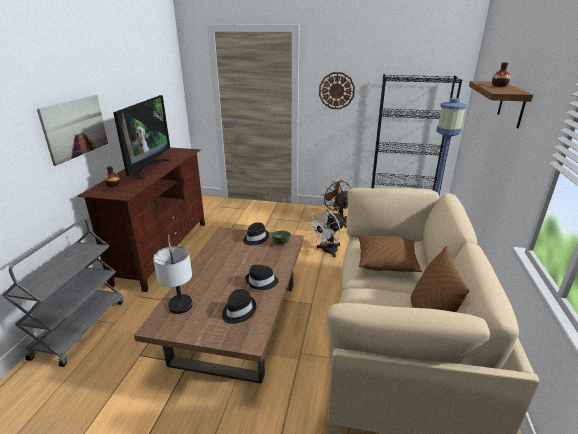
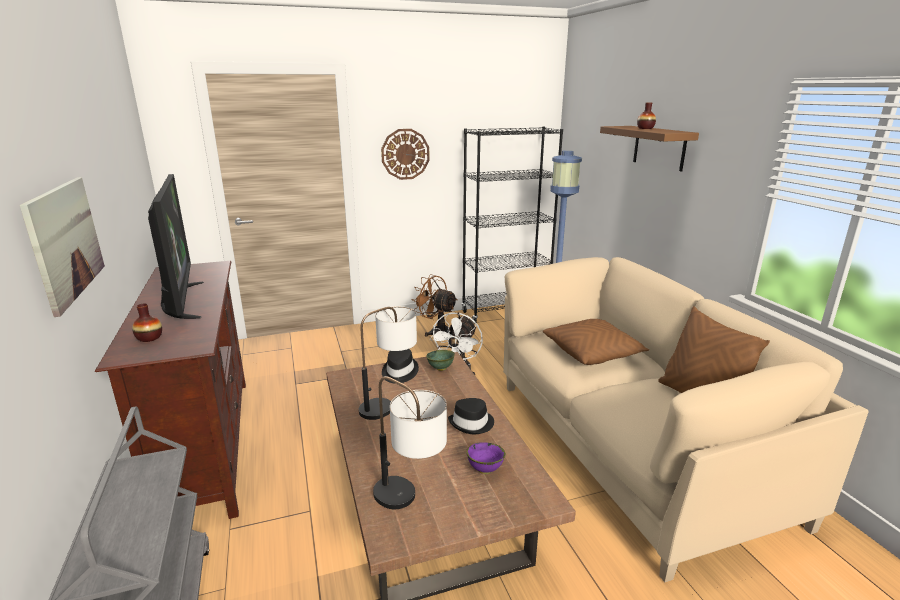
camera: 30 degrees left, 5 degrees down
black hat [222,289,256,324] -> purple bowl [466,442,506,474]
none -> table lamp [359,306,417,420]

